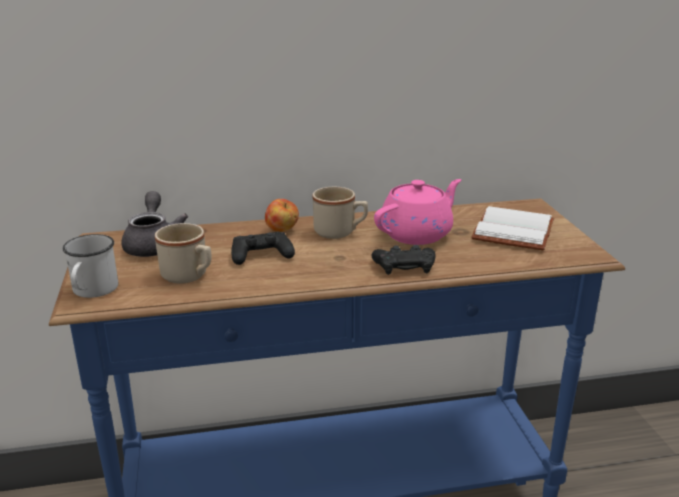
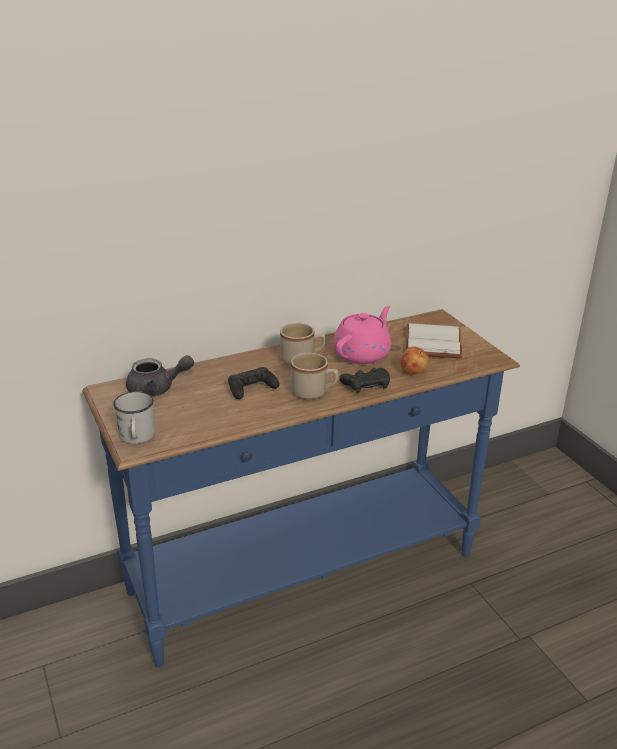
camera: 15 degrees left, 5 degrees up
grey teapot [121,191,188,257] -> grey teapot turned 105 degrees clockwise [126,355,194,397]
beige mug [155,223,211,284] -> beige mug moved to [291,353,338,400]
apple [265,199,299,232] -> apple moved to [400,346,429,375]

